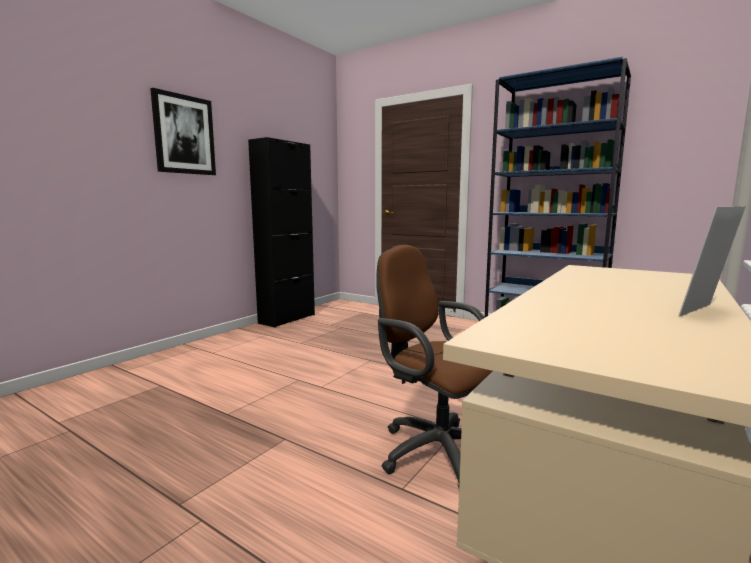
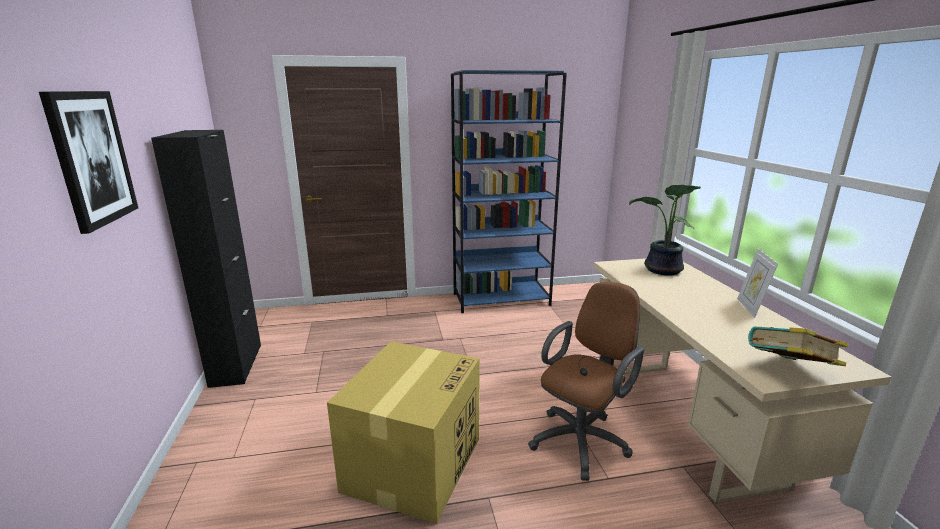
camera: 45 degrees left, 10 degrees up
brown office chair [376,245,492,487] -> brown office chair turned 135 degrees clockwise [528,282,644,481]
none -> cardboard box [327,341,480,524]
none -> potted plant [629,185,701,276]
none -> book [748,326,848,366]

